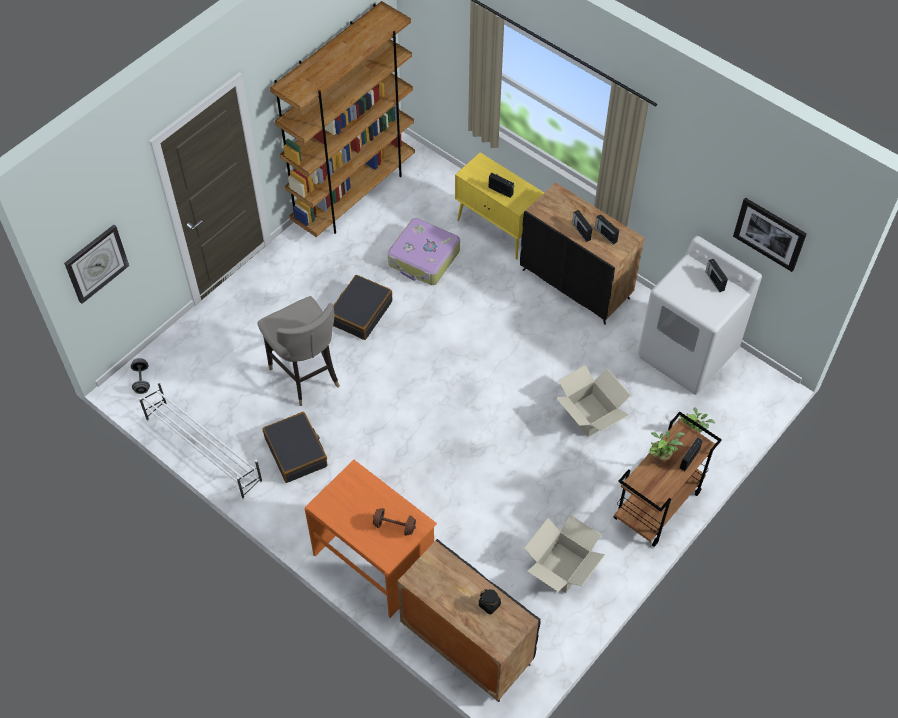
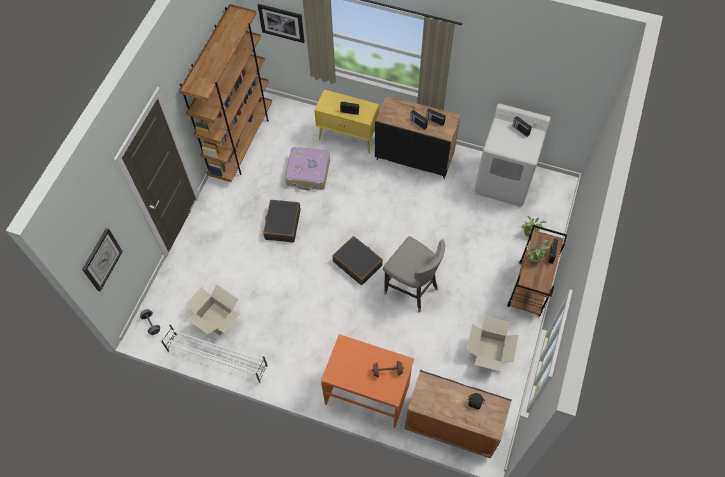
camera: 20 degrees left, 5 degrees up
grey stool [258,296,340,406] -> grey stool moved to [383,236,445,313]
black suitcase [263,412,327,483] -> black suitcase moved to [332,236,383,285]
cardboard box [556,365,631,437] -> cardboard box moved to [185,284,240,336]
picture [733,198,807,272] -> picture moved to [258,4,305,43]

